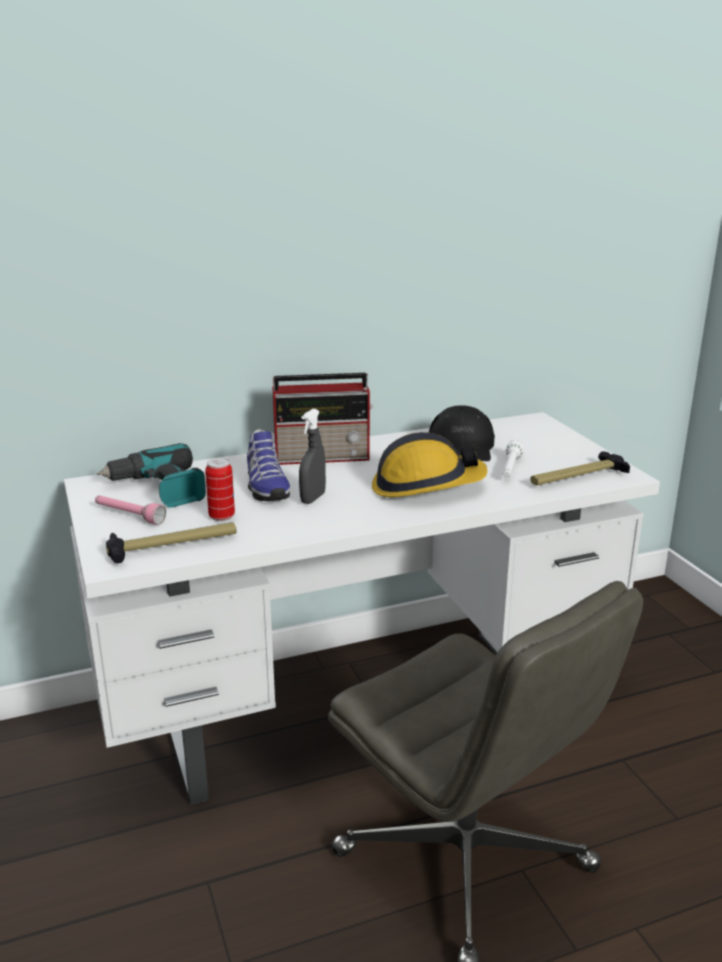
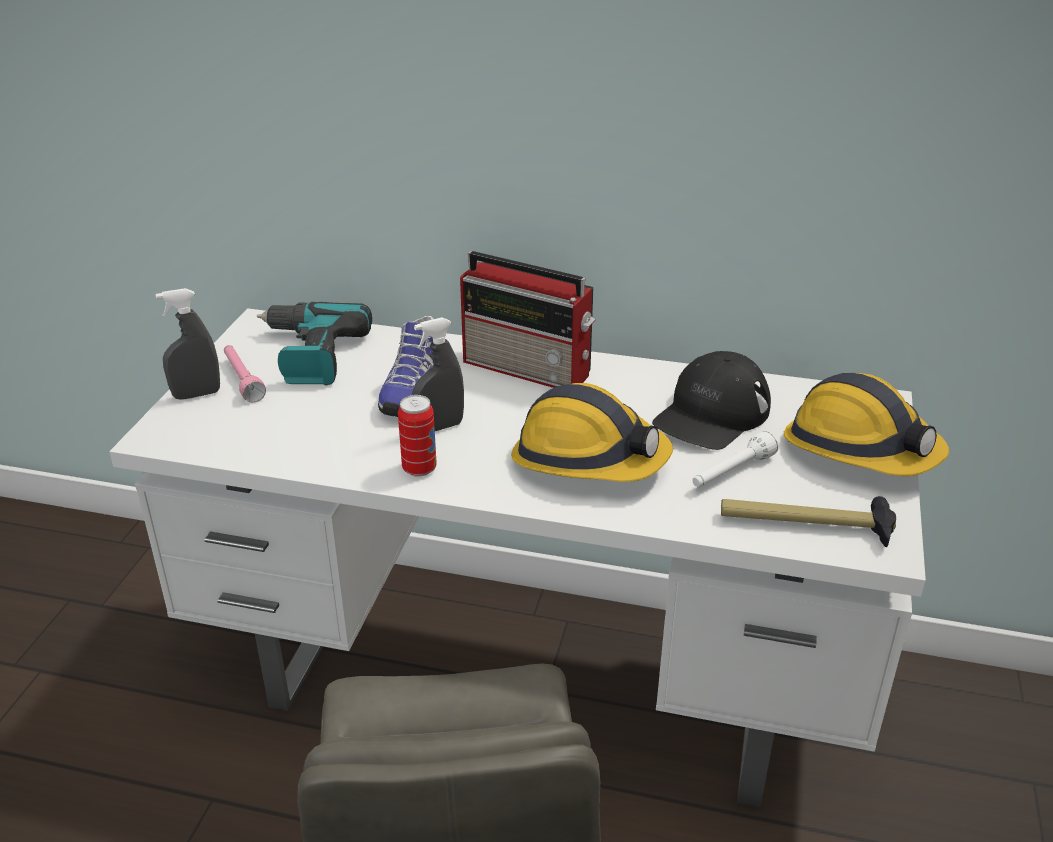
camera: 35 degrees right, 10 degrees up
hammer [106,522,237,563] -> none
can [205,458,235,521] -> can moved to [398,395,437,477]
none -> grey spray bottle [155,288,220,400]
none -> hard hat [784,373,949,476]

